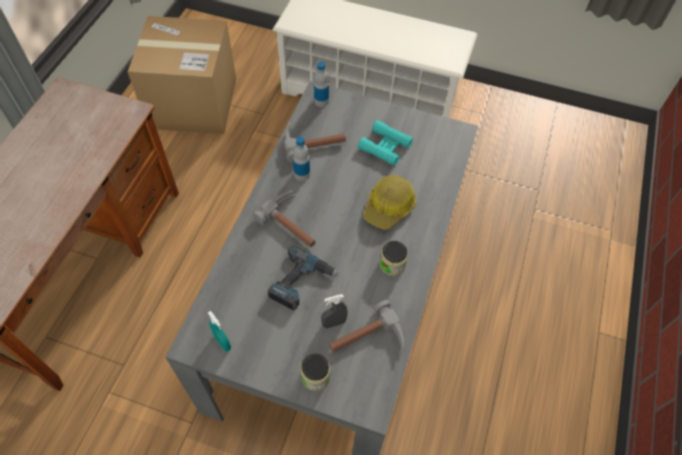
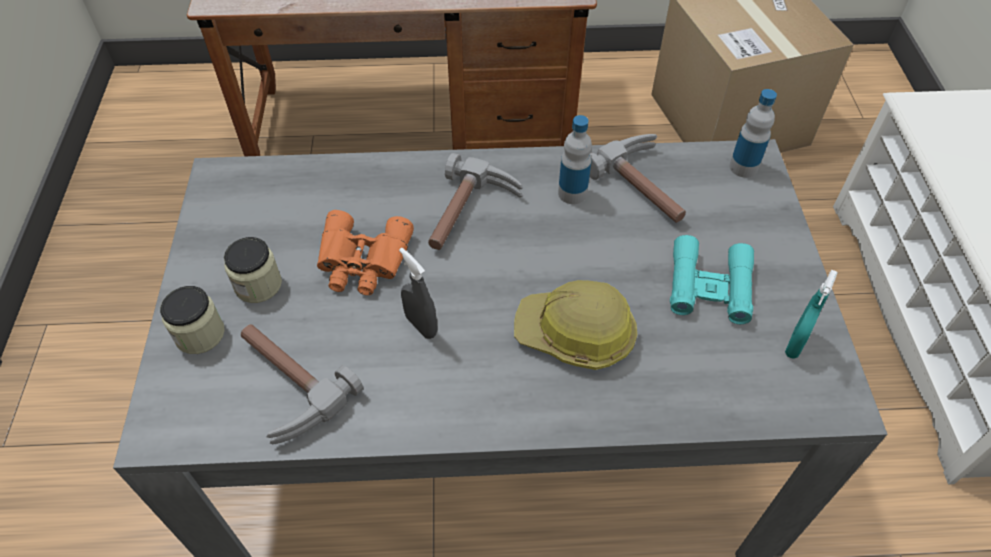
camera: 70 degrees right, 5 degrees down
turquoise spray bottle [208,311,231,352] -> turquoise spray bottle moved to [785,270,838,359]
power drill [268,247,339,310] -> orange binoculars [317,210,414,295]
grey spray bottle [321,294,348,329] -> grey spray bottle moved to [399,248,438,339]
jar [380,241,408,276] -> jar moved to [224,237,282,303]

